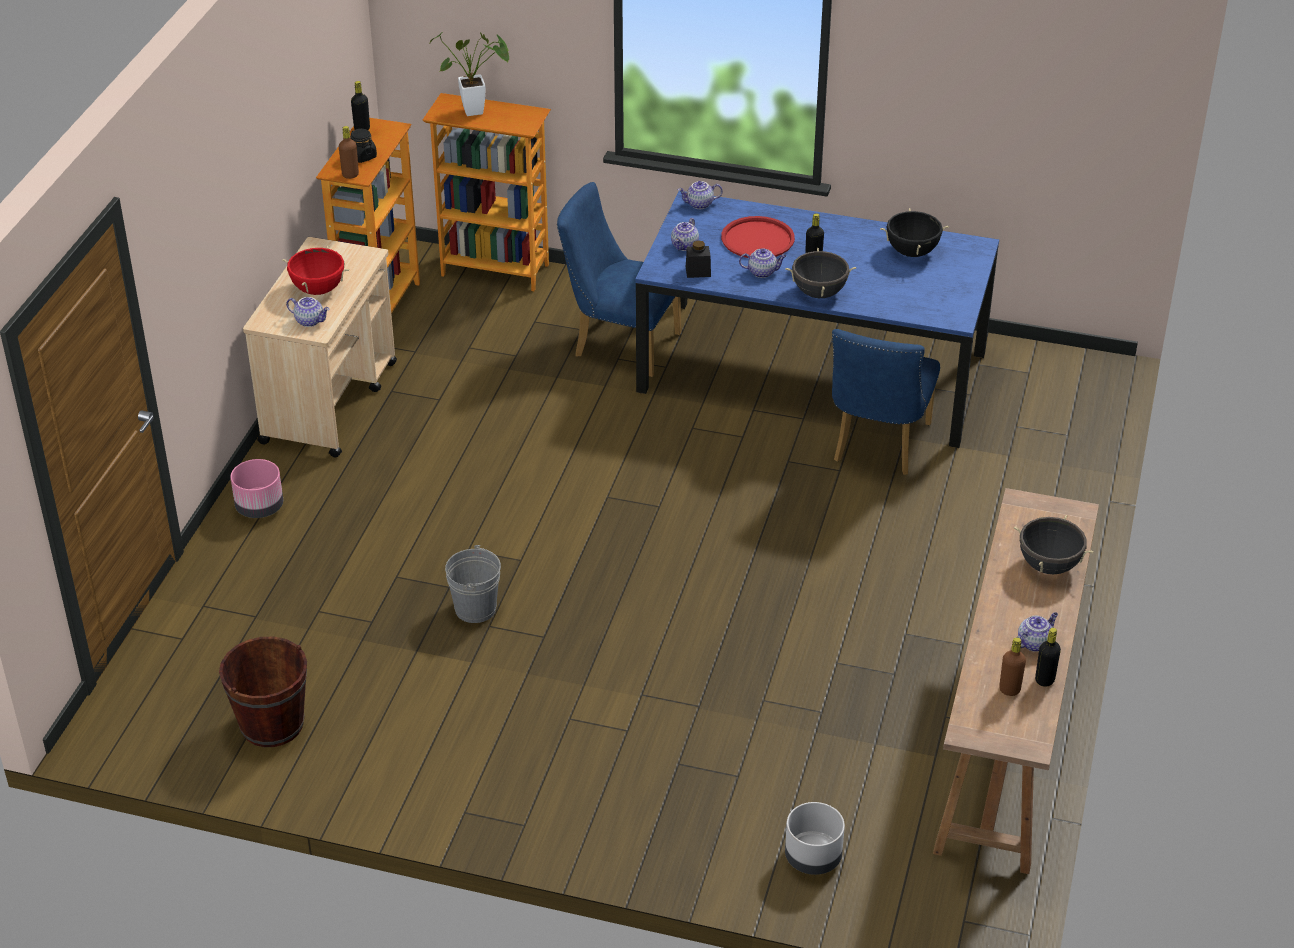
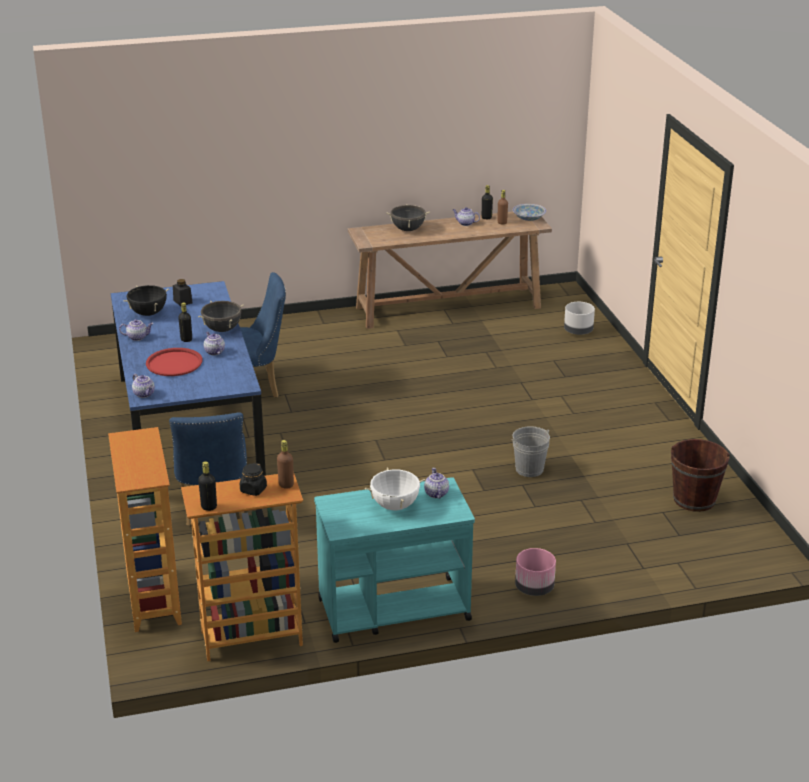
camera: 120 degrees left, 10 degrees down
beige cart [243,237,397,458] -> turquoise cart [314,477,475,643]
red cooking pot [282,245,349,295] -> white cooking pot [365,467,425,510]
potted plant [430,32,510,116] -> none
teapot [671,218,699,251] -> teapot moved to [119,319,154,341]
black jar [686,240,711,278] -> black jar moved to [173,279,193,306]
none -> bowl [513,204,546,221]

